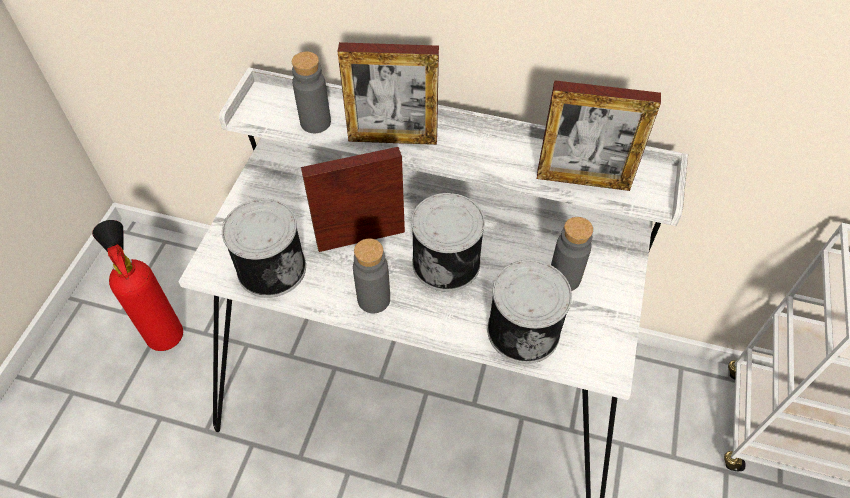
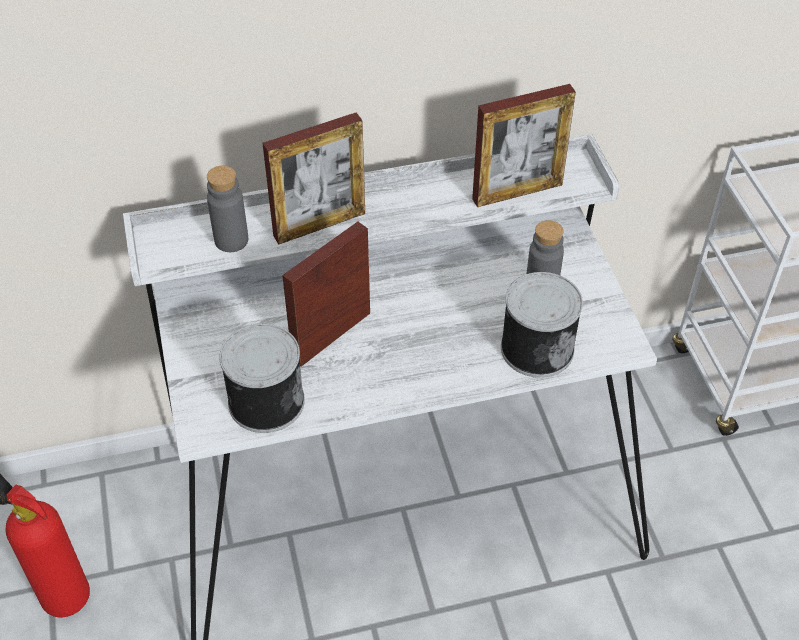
camera: 30 degrees left, 5 degrees down
grey bottle [353,239,390,313] -> none
can [411,193,485,292] -> none

